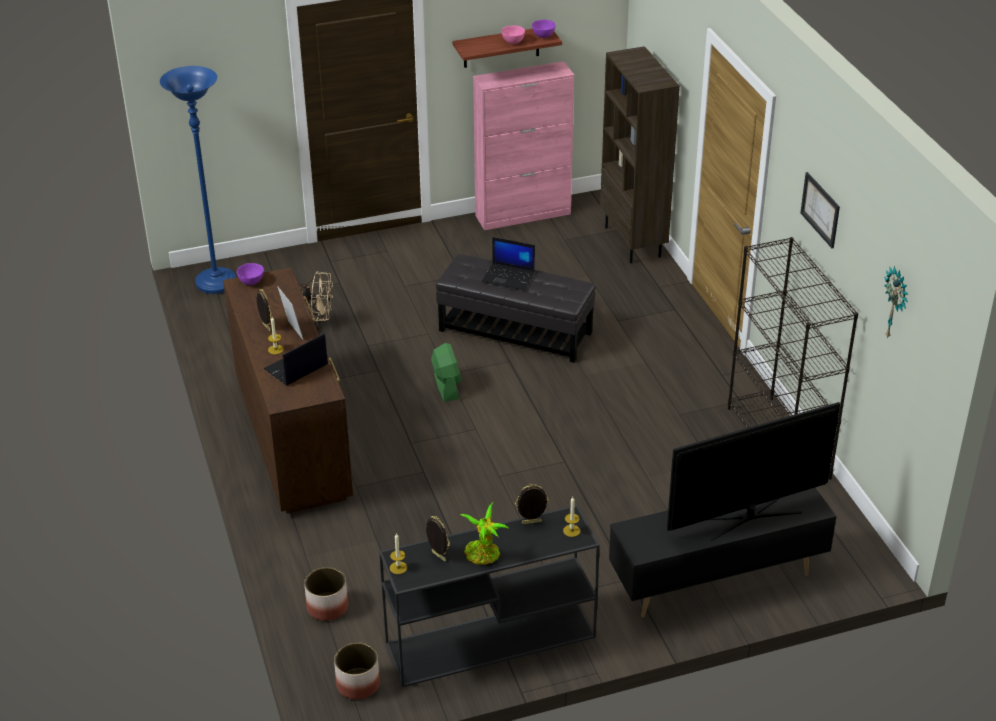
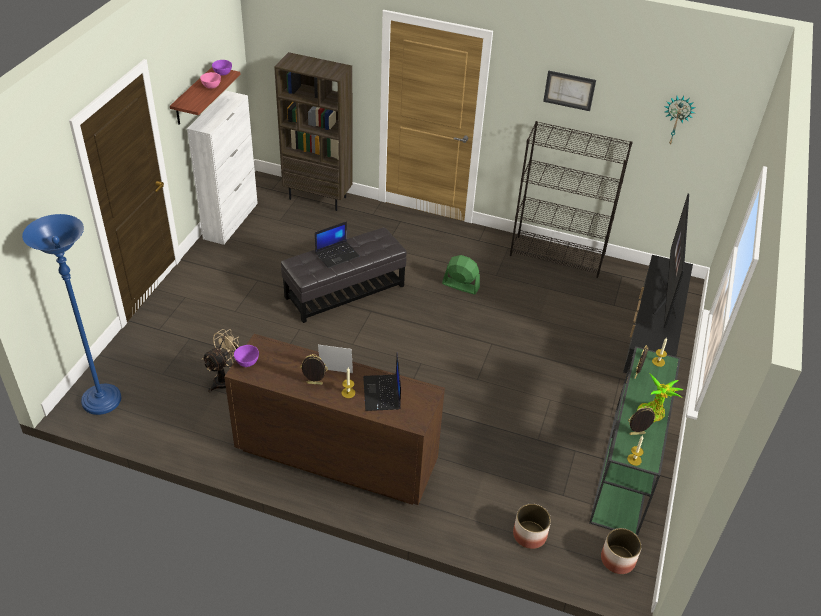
camera: 55 degrees left, 5 degrees up
black console table [379,505,599,687] -> green console table [589,346,681,536]
green fan [431,343,462,402] -> green fan moved to [442,255,480,295]
pink cabinet [473,61,574,230] -> white cabinet [187,91,258,245]

